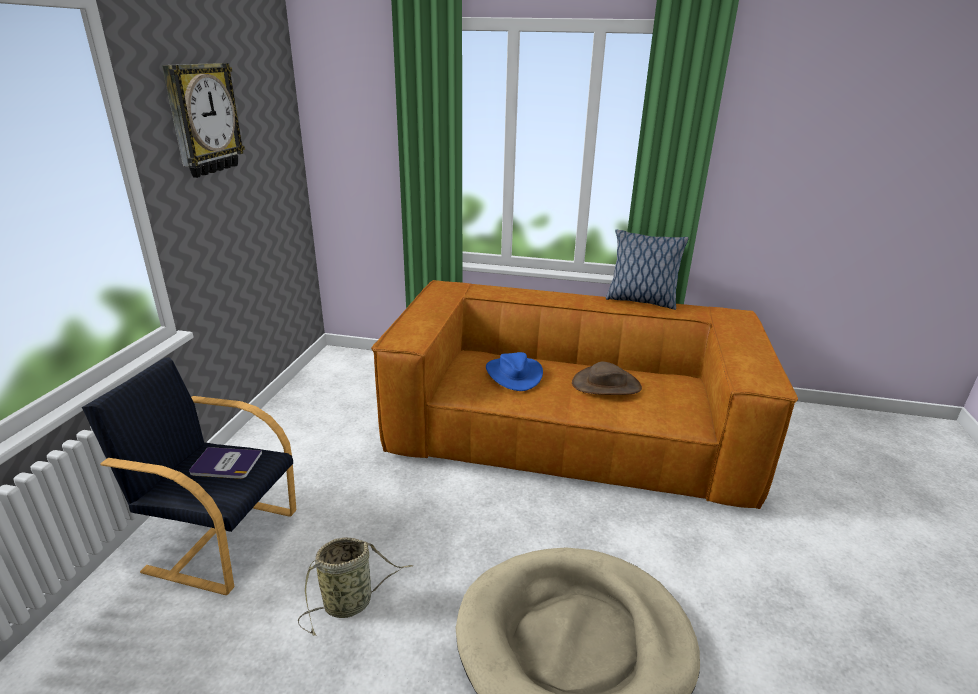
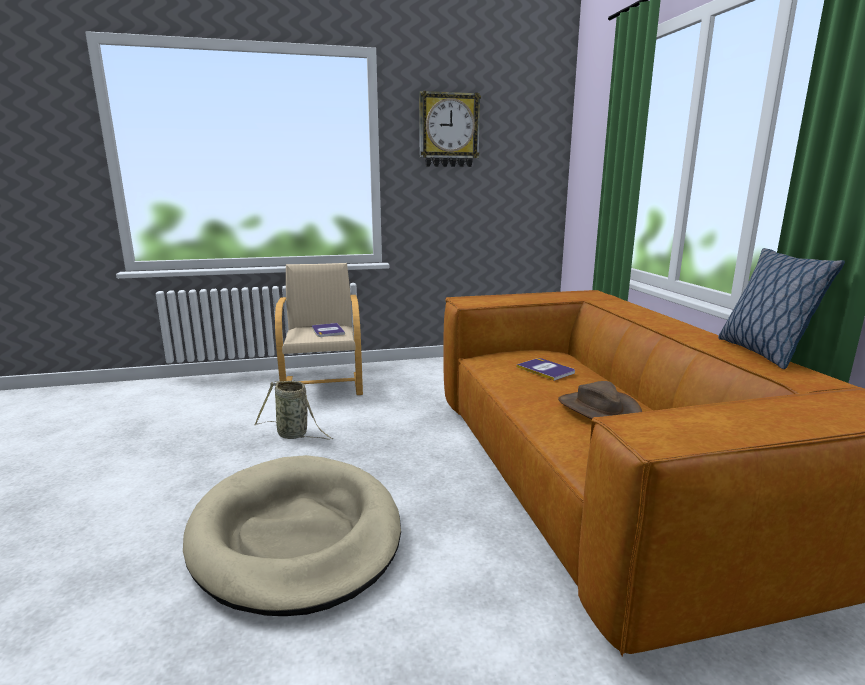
camera: 65 degrees right, 10 degrees down
black armchair [82,357,296,595] -> beige armchair [275,263,363,395]
blue hat [486,352,543,391] -> book [517,358,575,381]

